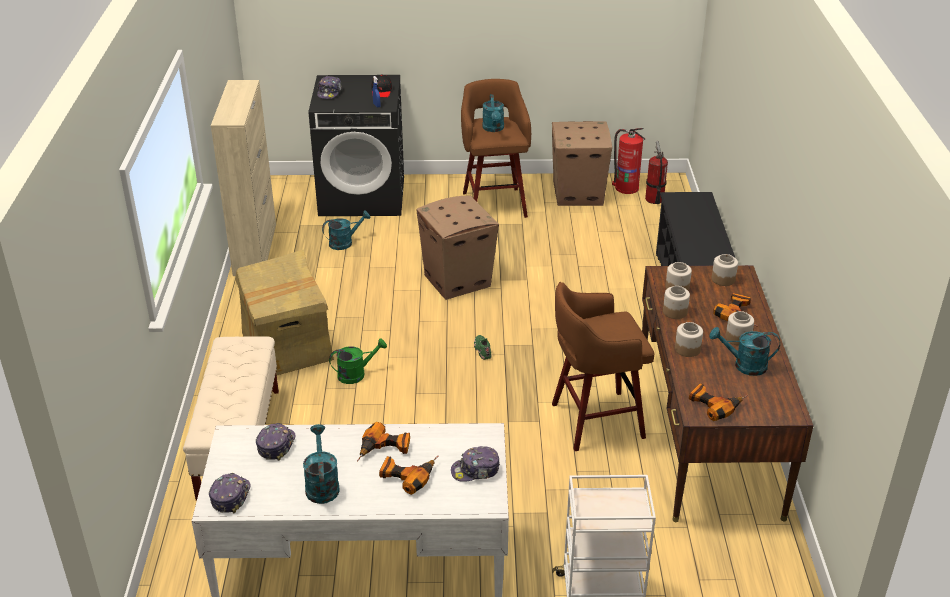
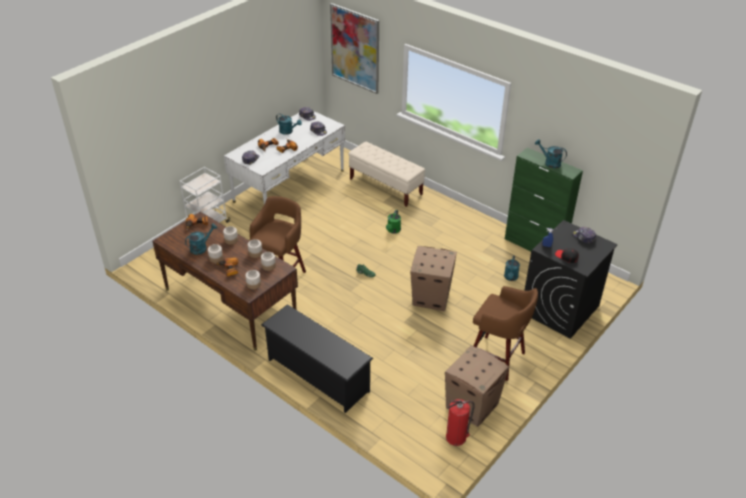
camera: 130 degrees right, 5 degrees up
beige cabinet [211,80,276,276] -> green cabinet [505,148,583,251]
cardboard box [236,249,334,375] -> none
turquoise watering can [482,94,504,132] -> turquoise watering can moved to [535,139,567,168]
fire extinguisher [645,141,668,204] -> none
none -> picture [330,3,379,94]

